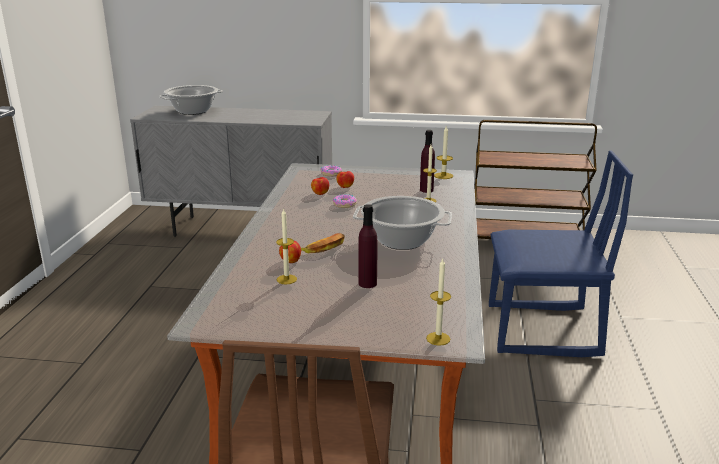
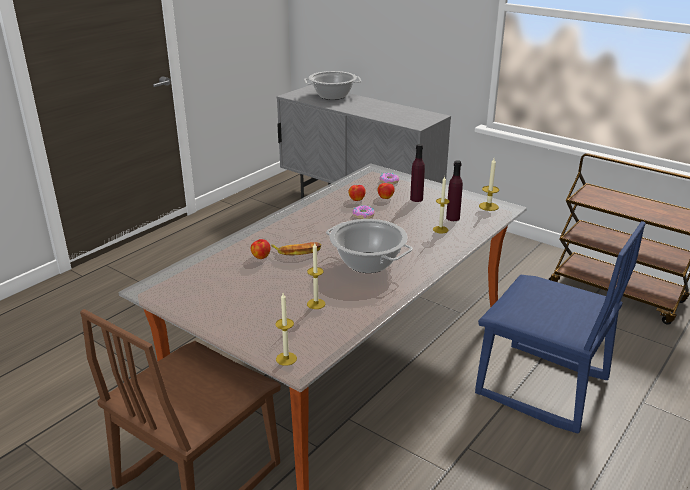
camera: 30 degrees right, 5 degrees up
candle [276,208,297,285] -> candle moved to [307,243,326,309]
purple bottle [358,204,377,288] -> purple bottle moved to [410,144,425,202]

